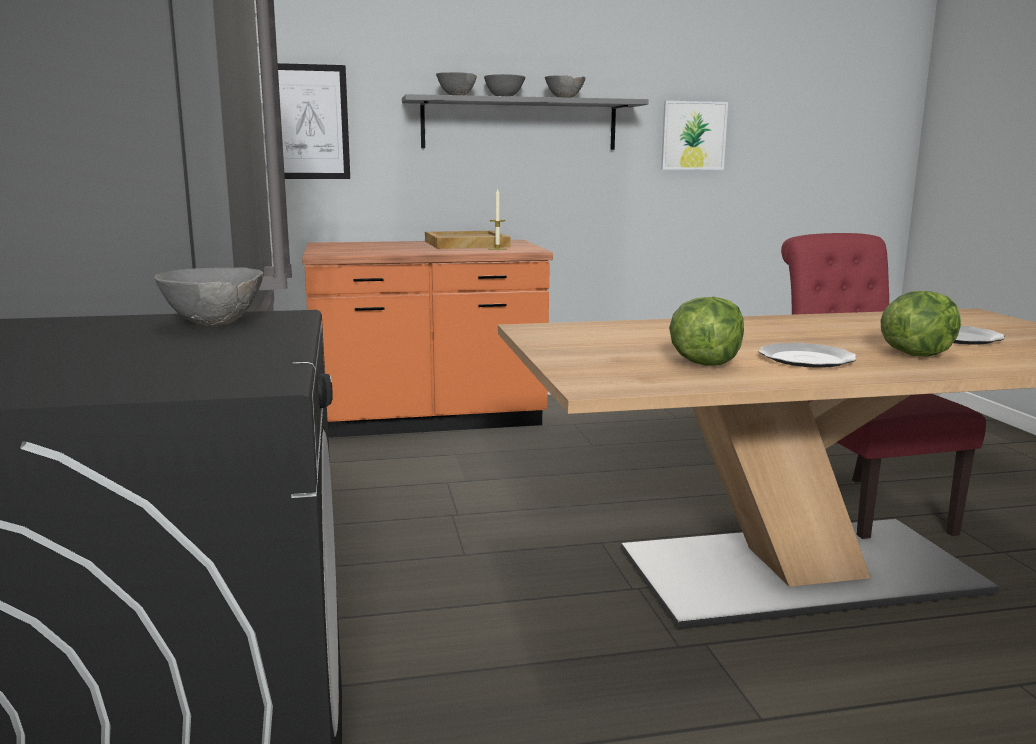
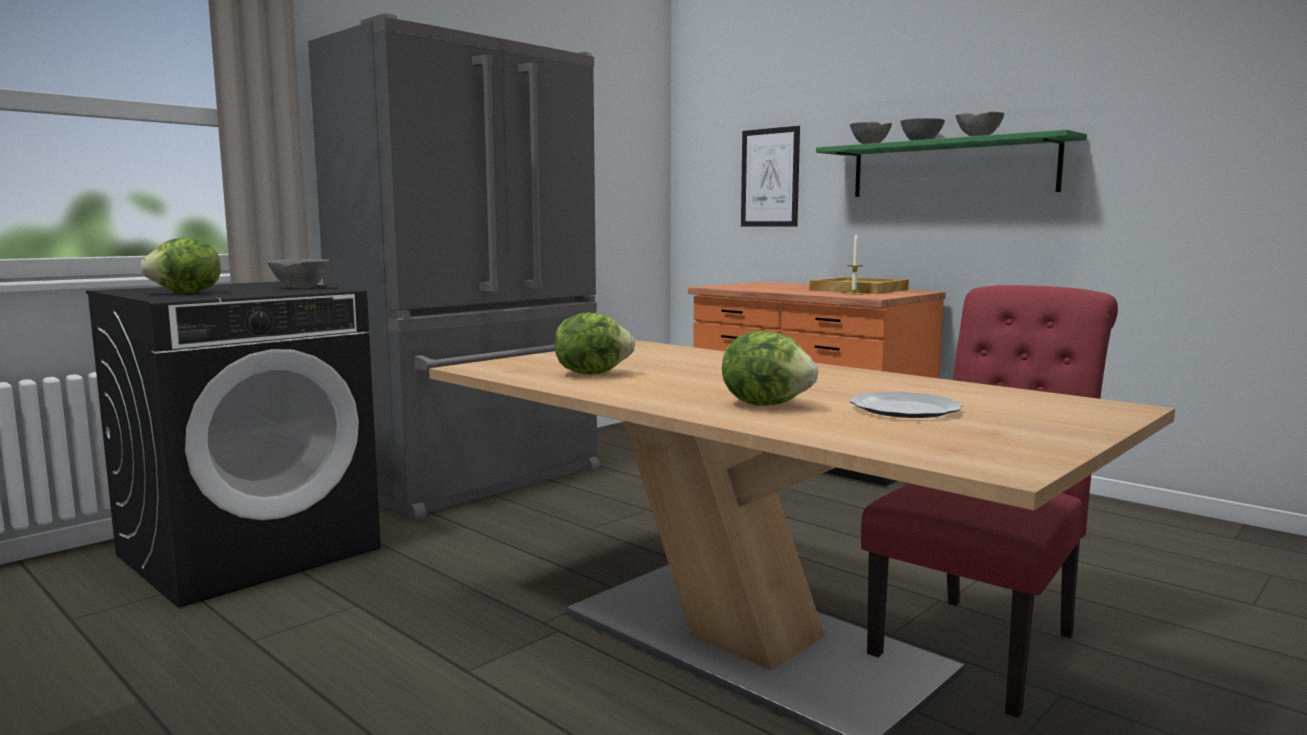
camera: 55 degrees right, 5 degrees down
grey shelf [402,94,649,150] -> green shelf [816,129,1087,197]
picture [661,101,728,170] -> none
plate [759,343,857,368] -> none
none -> lettuce [140,238,221,293]

